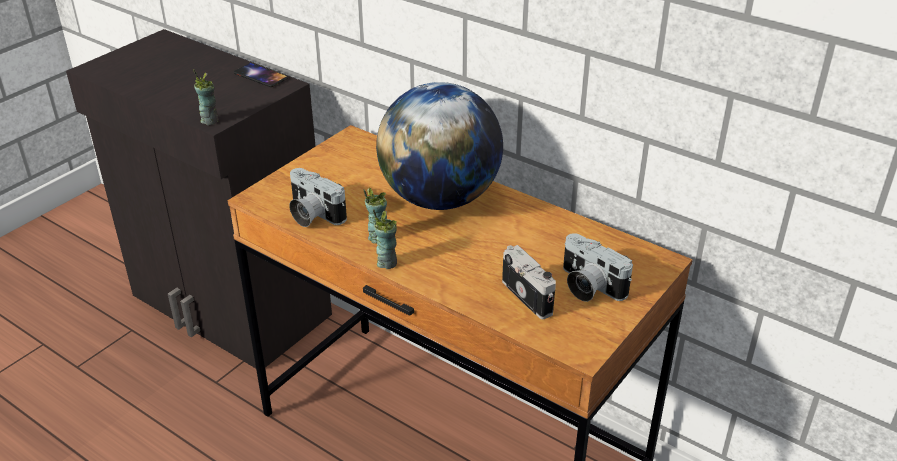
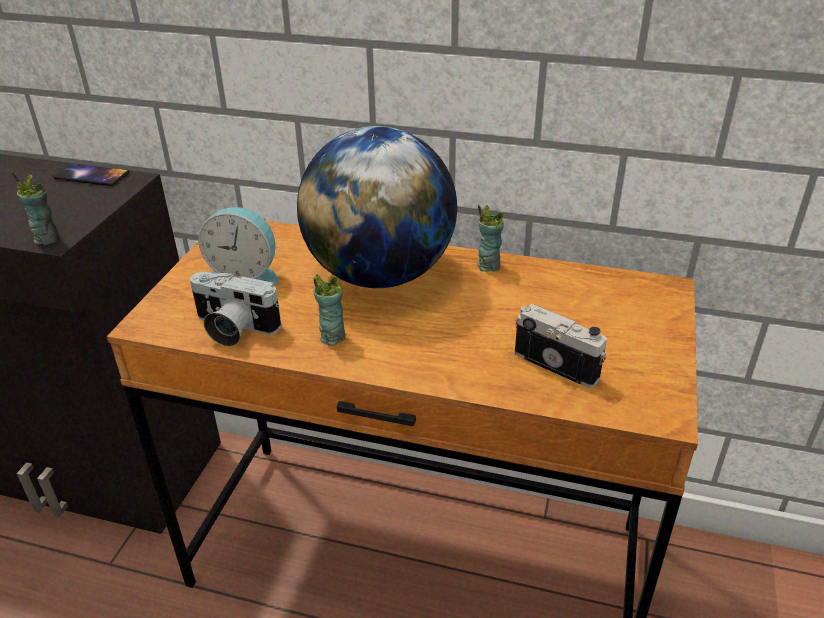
camera: 20 degrees left, 0 degrees up
cup [373,209,397,269] -> cup moved to [477,204,504,272]
camera [563,233,633,302] -> none
none -> alarm clock [198,207,278,286]

